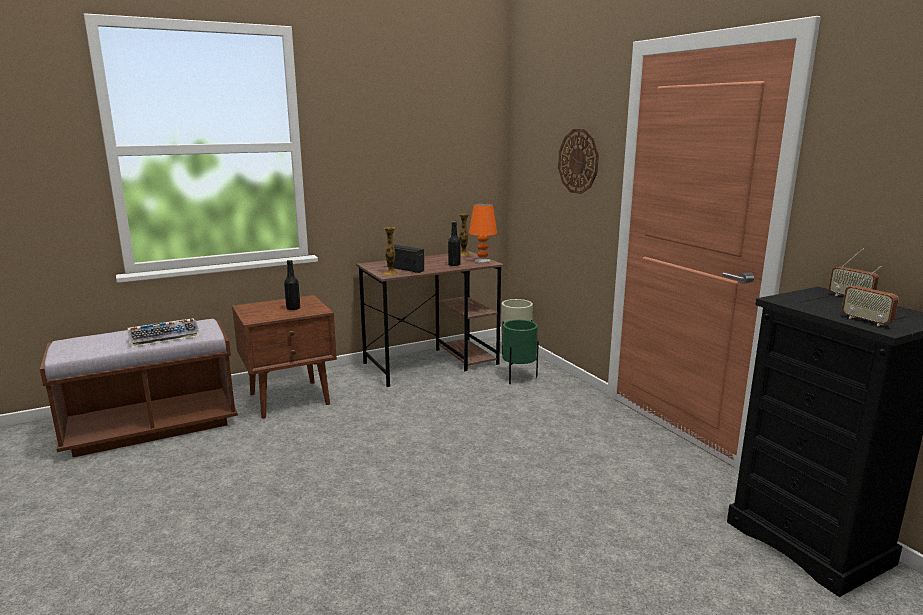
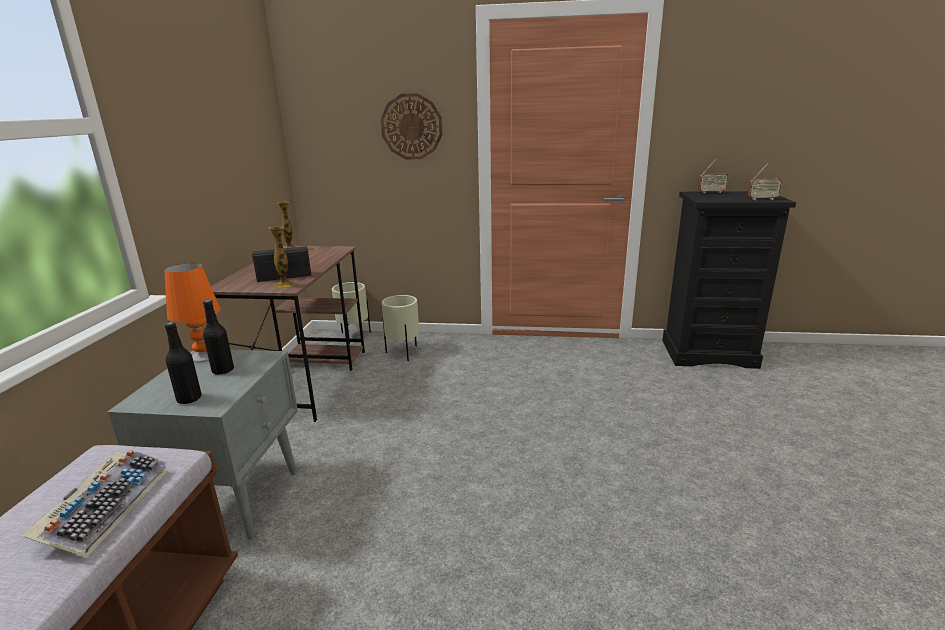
camera: 55 degrees left, 5 degrees up
brown nightstand [232,295,337,419] -> grey nightstand [107,349,298,540]
black bottle [448,221,460,266] -> black bottle moved to [165,322,202,404]
orange table lamp [469,203,497,263] -> orange table lamp moved to [165,263,220,363]
green planter [502,320,539,384] -> beige planter [382,295,419,361]

